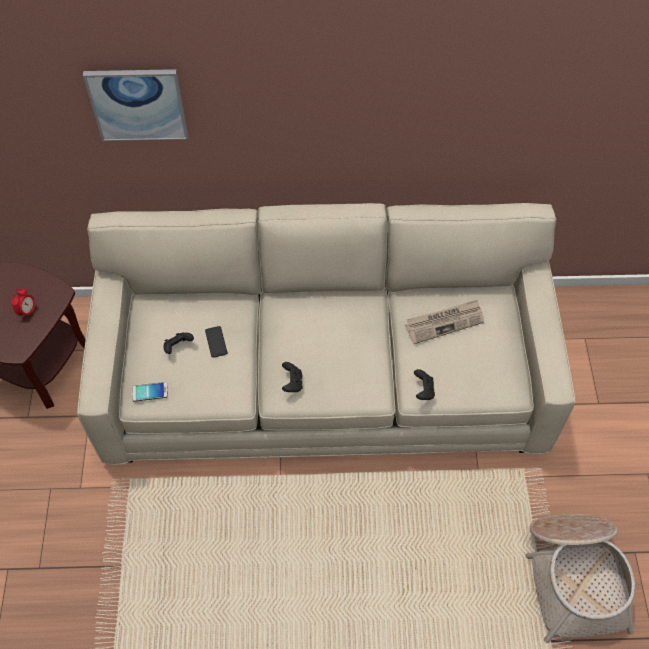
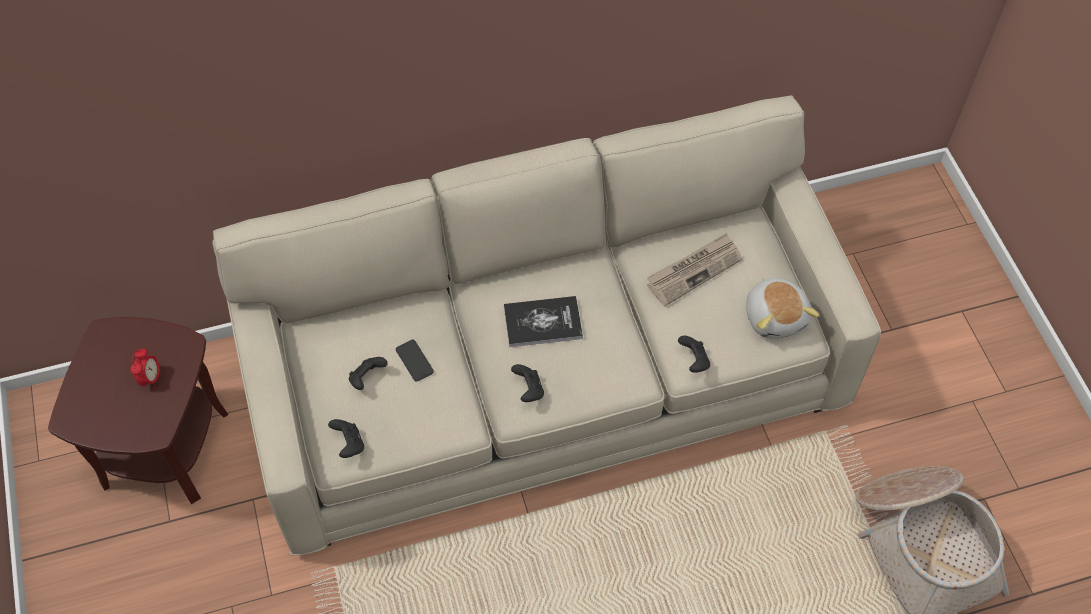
camera: 15 degrees left, 0 degrees up
picture [83,69,188,141] -> none
phone [132,382,168,401] -> black game controller [328,419,364,458]
none -> book [504,296,583,347]
none -> plush toy [746,276,820,339]

